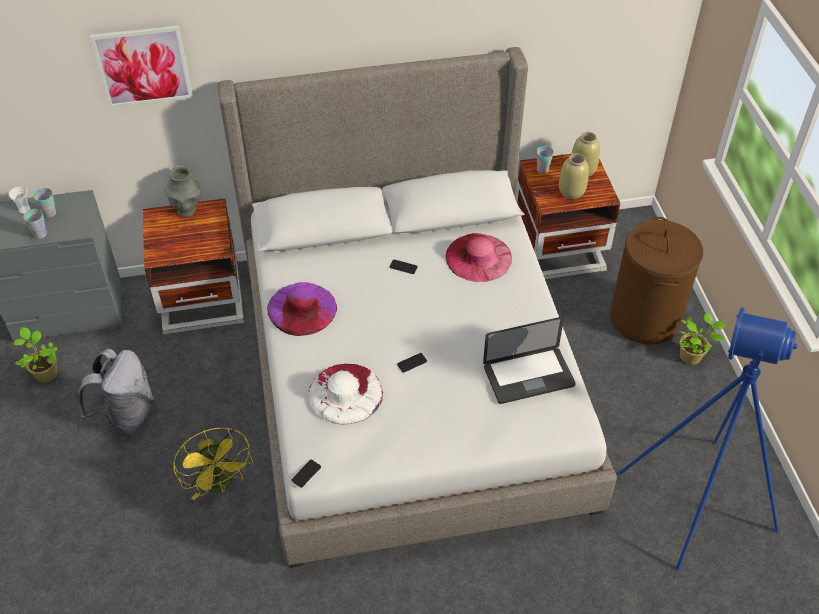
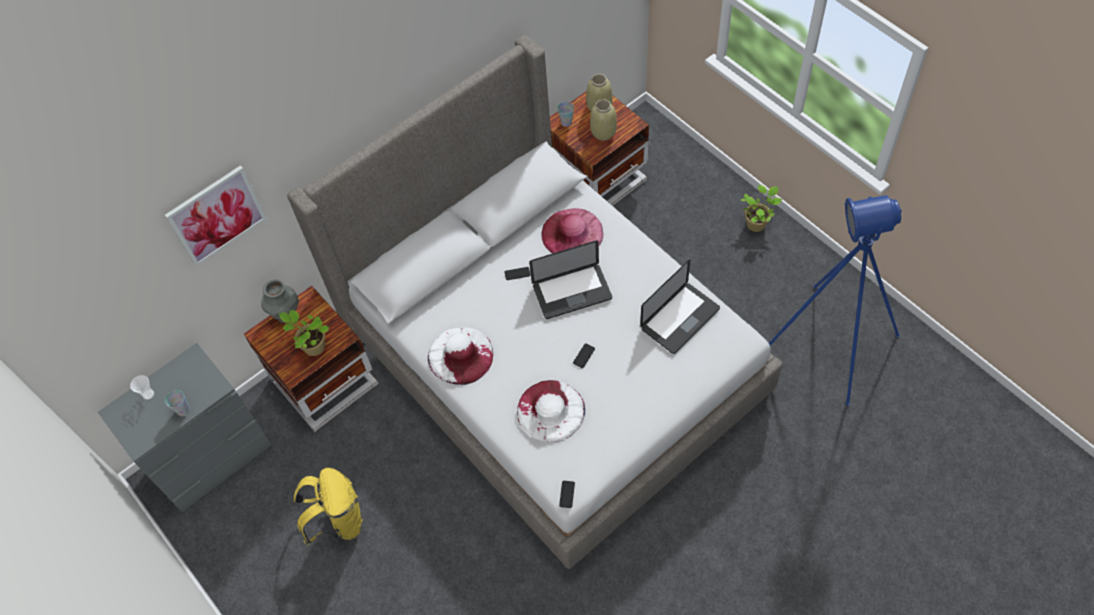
camera: 25 degrees left, 10 degrees up
potted plant [14,327,58,383] -> potted plant moved to [279,310,329,356]
cup [33,188,56,218] -> none
grey backpack [79,349,155,436] -> yellow backpack [294,468,363,545]
yellow fan [173,428,253,500] -> none
purple hat [267,282,337,336] -> white hat [428,327,493,385]
brown laundry basket [610,217,703,345] -> none
none -> laptop [529,240,612,319]

